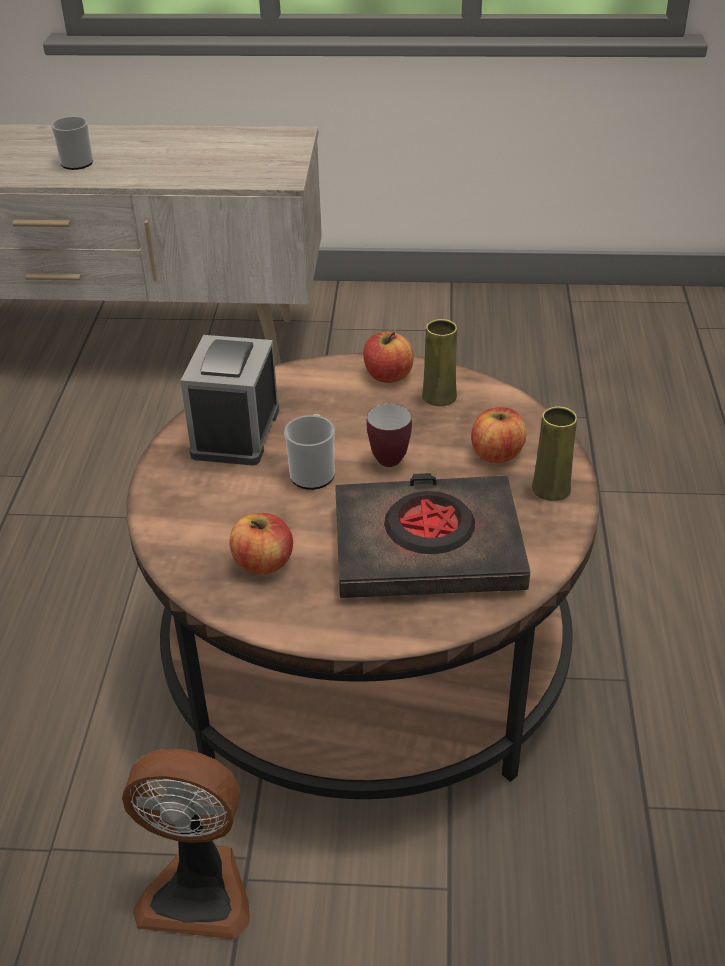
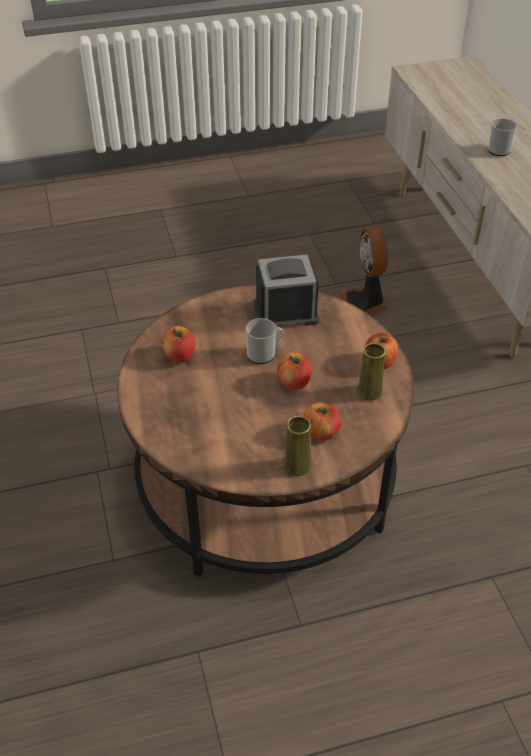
camera: 70 degrees right, 5 degrees up
fan [122,749,250,939] -> fan moved to [339,226,388,317]
black book [335,473,530,598] -> none
mug [367,404,412,467] -> apple [277,352,312,390]

